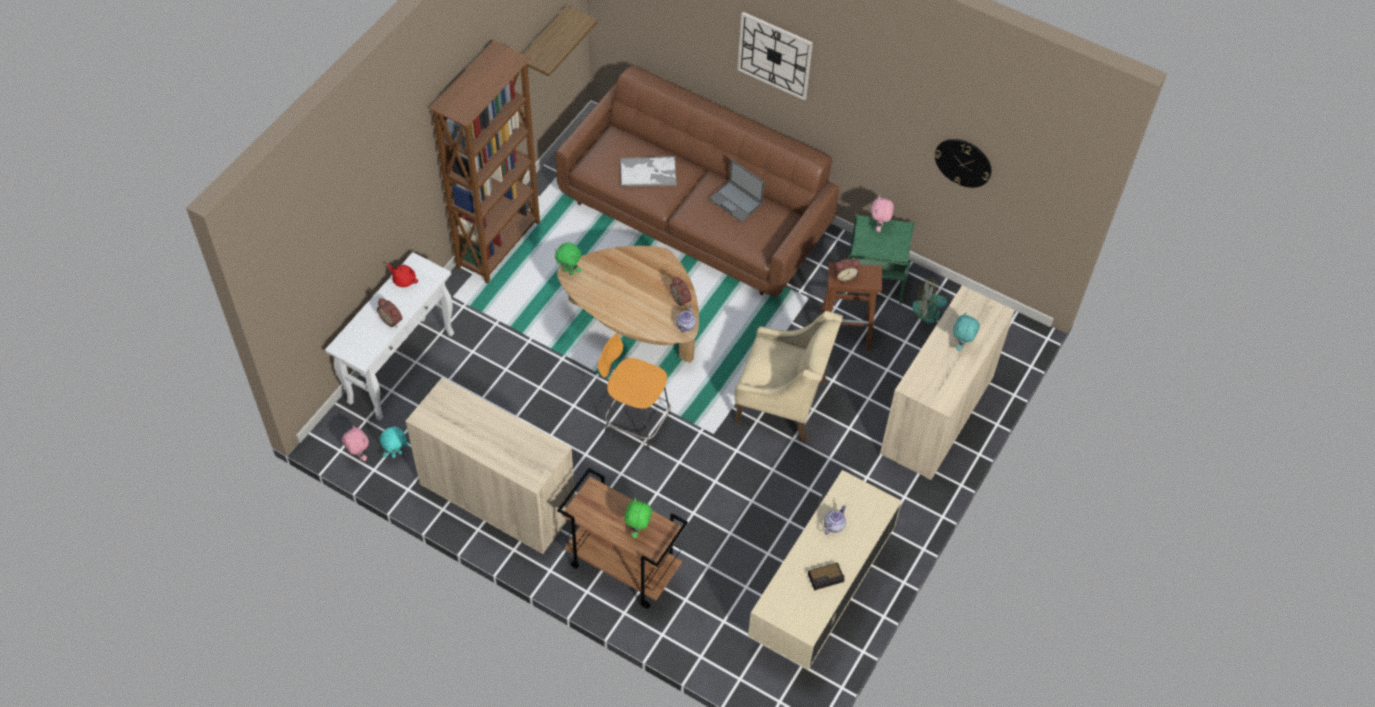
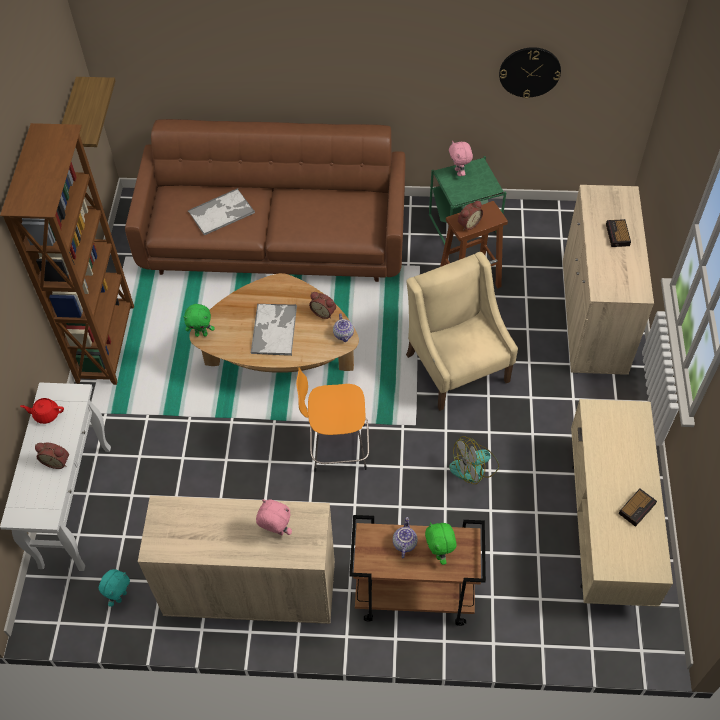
camera: 25 degrees left, 0 degrees up
pink plush toy [341,425,369,461] -> pink plush toy moved to [256,499,292,535]
laptop [709,159,765,222] -> none
beige armchair [735,311,843,443] -> beige armchair turned 105 degrees counterclockwise [406,252,518,411]
wall clock [737,12,813,101] -> none
teapot [824,505,846,535] -> teapot moved to [393,517,418,558]
fan [912,278,951,324] -> fan moved to [449,436,499,484]
turquoise plush toy [953,312,980,351] -> alarm clock [606,219,631,247]
none -> tray [251,303,297,356]

